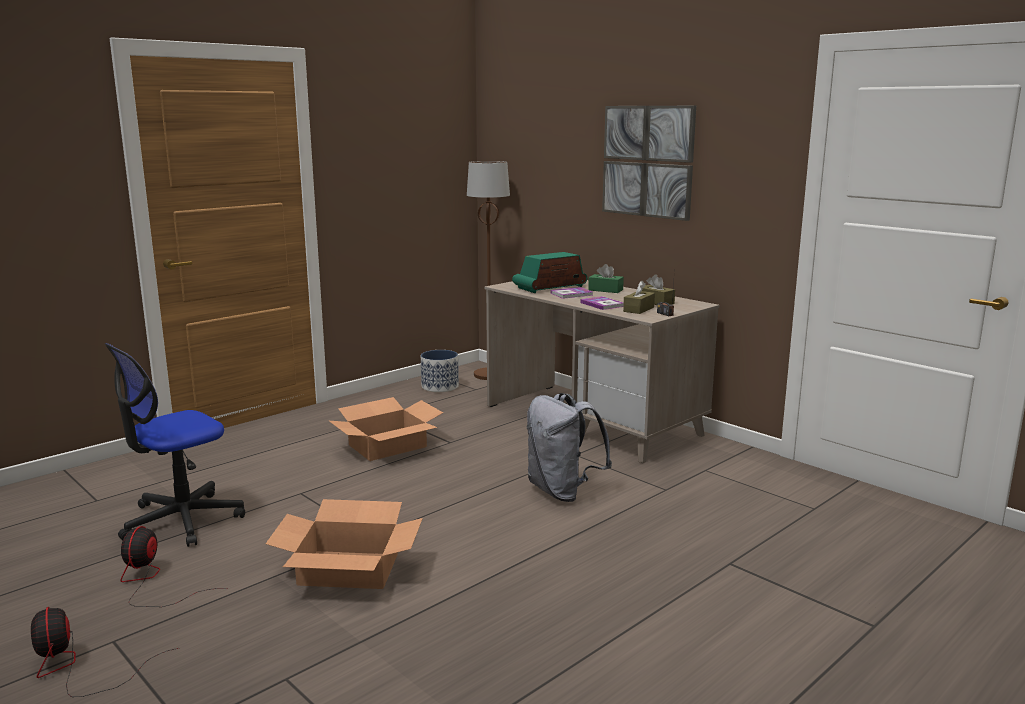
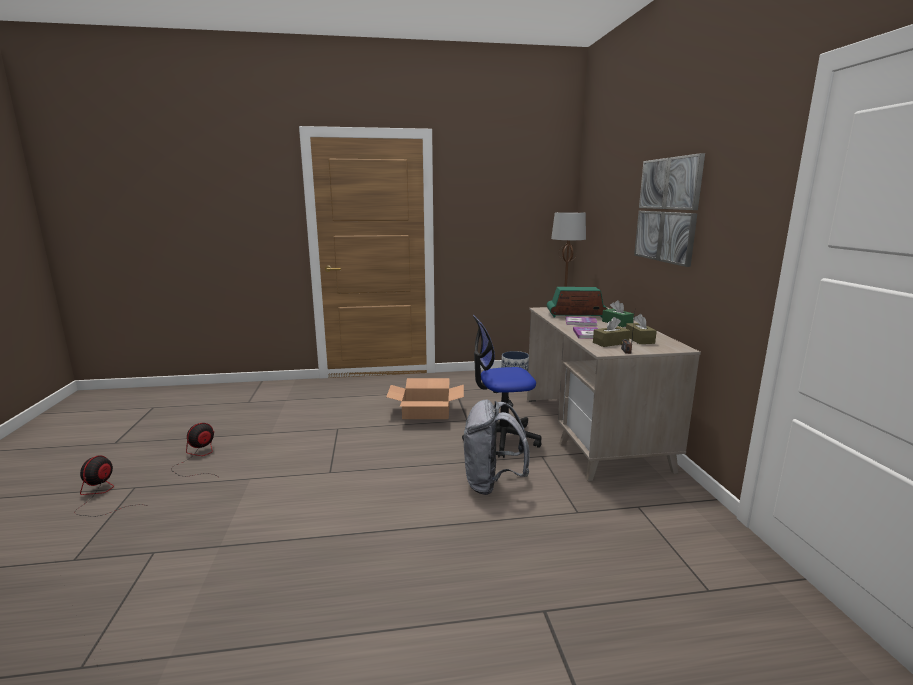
camera: 35 degrees right, 0 degrees up
office chair [105,343,245,547] -> office chair moved to [462,315,542,458]
cardboard box [266,499,423,589] -> none

